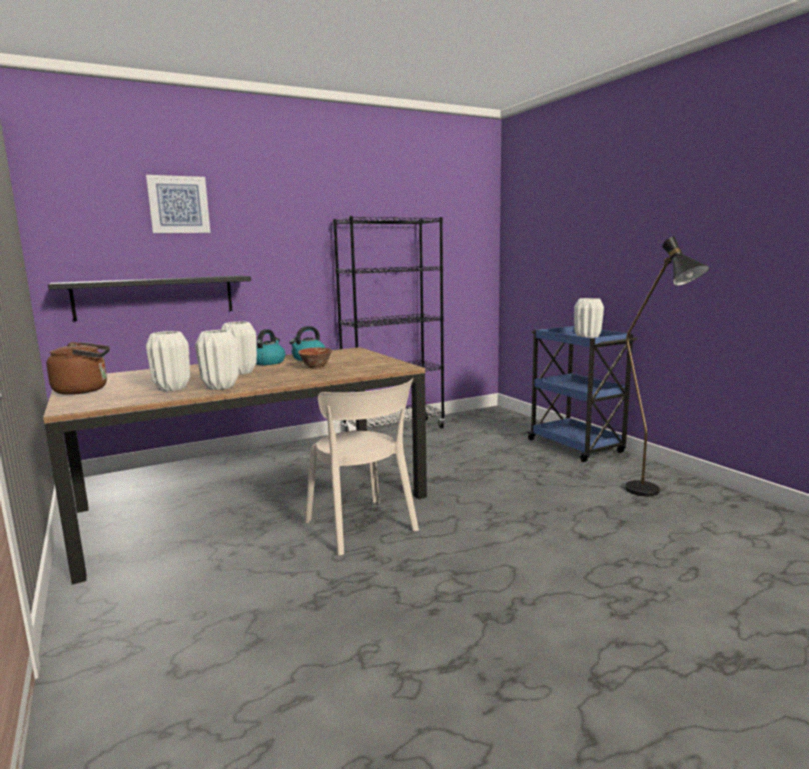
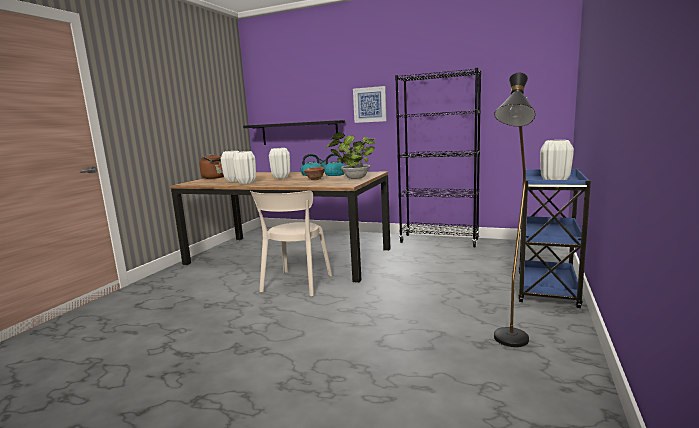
camera: 50 degrees right, 0 degrees up
picture [146,175,210,233] -> picture moved to [353,86,387,123]
none -> potted plant [326,132,375,179]

